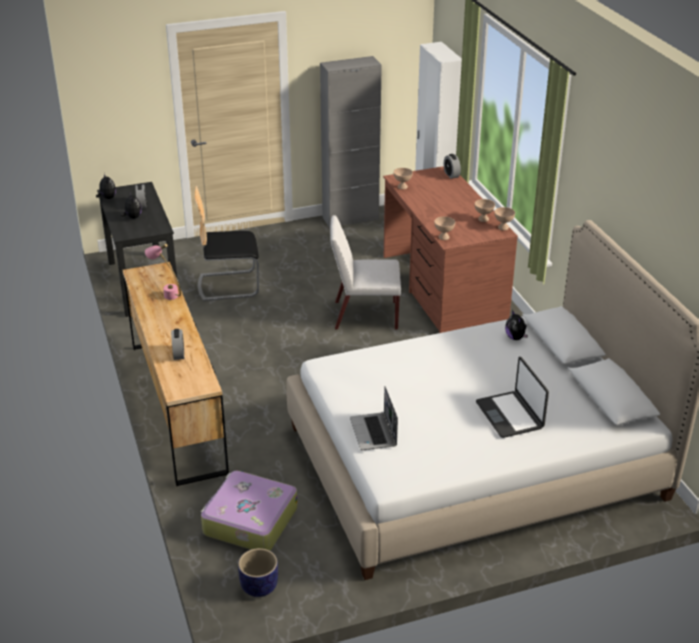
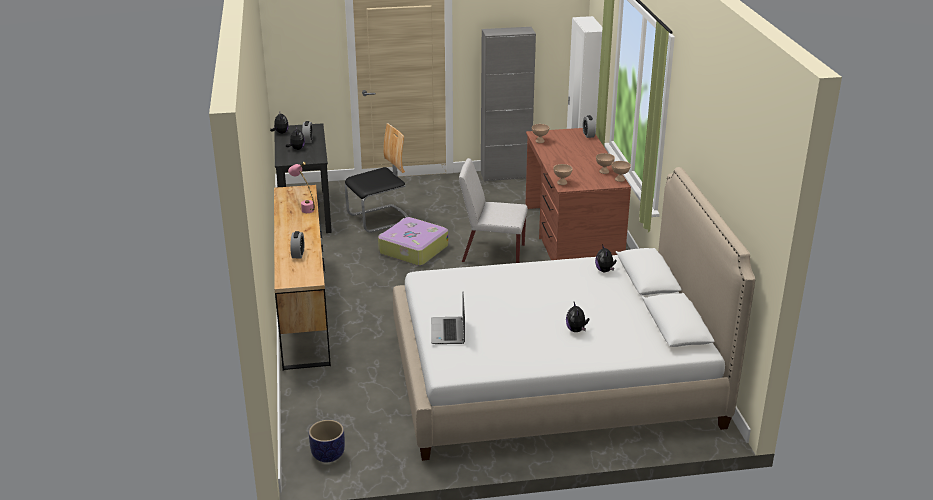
camera: 10 degrees right, 5 degrees down
chair [195,186,259,301] -> chair turned 150 degrees clockwise [344,123,408,233]
suitcase [201,470,298,551] -> suitcase moved to [378,217,448,266]
laptop [476,357,549,438] -> plush toy [566,302,590,332]

